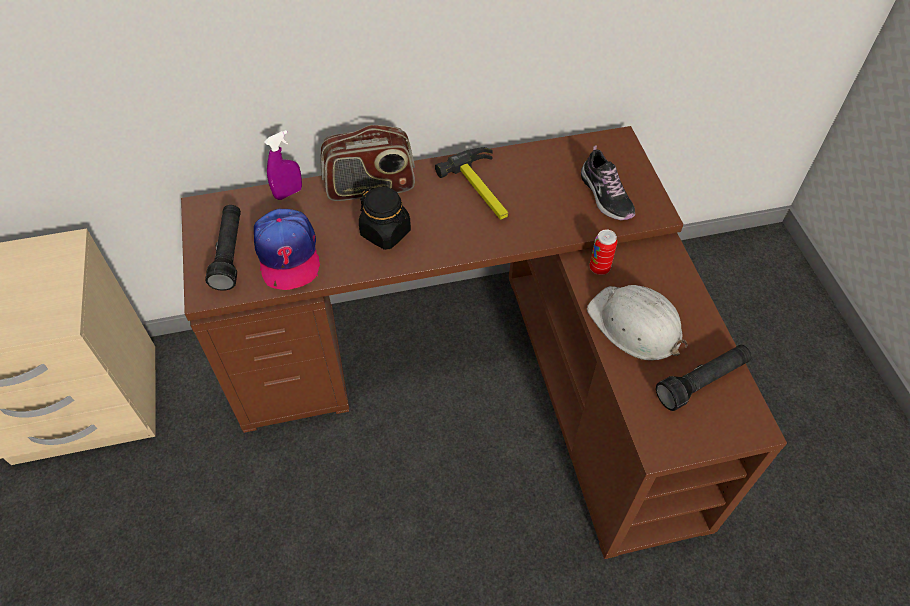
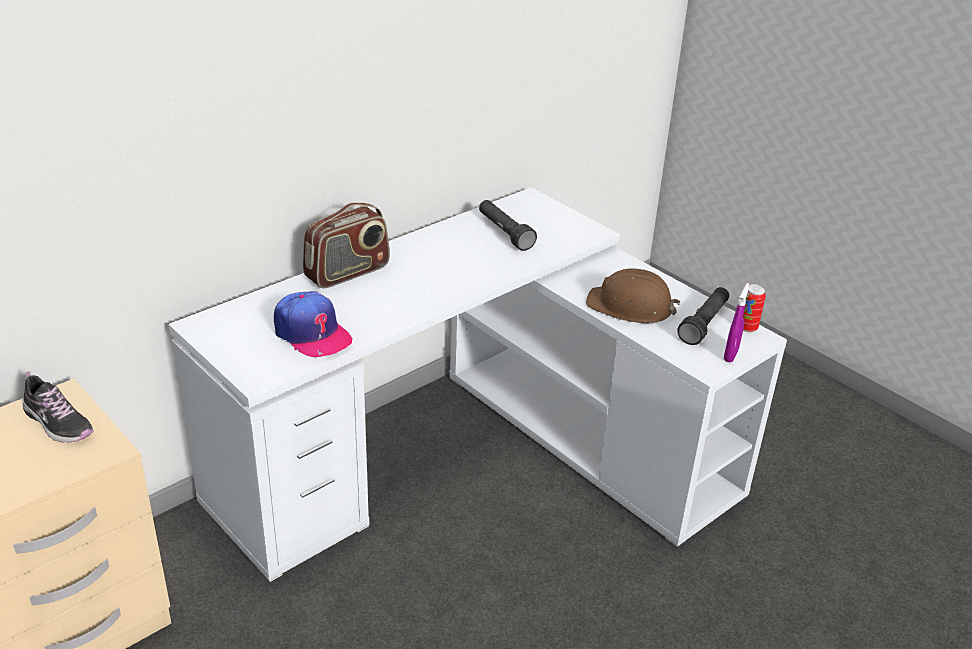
camera: 30 degrees left, 20 degrees down
brown desk [181,126,787,559] -> white desk [168,187,787,584]
black flashlight [205,205,241,291] -> black flashlight moved to [479,200,537,251]
purple spray bottle [264,130,302,200] -> purple spray bottle moved to [724,283,750,363]
black jar [359,187,411,250] -> none
hammer [435,147,509,220] -> none
shoe [581,145,635,220] -> shoe moved to [23,371,94,443]
white hard hat [587,285,688,360] -> brown hard hat [586,268,680,323]
can [589,229,617,275] -> can moved to [743,284,766,332]

